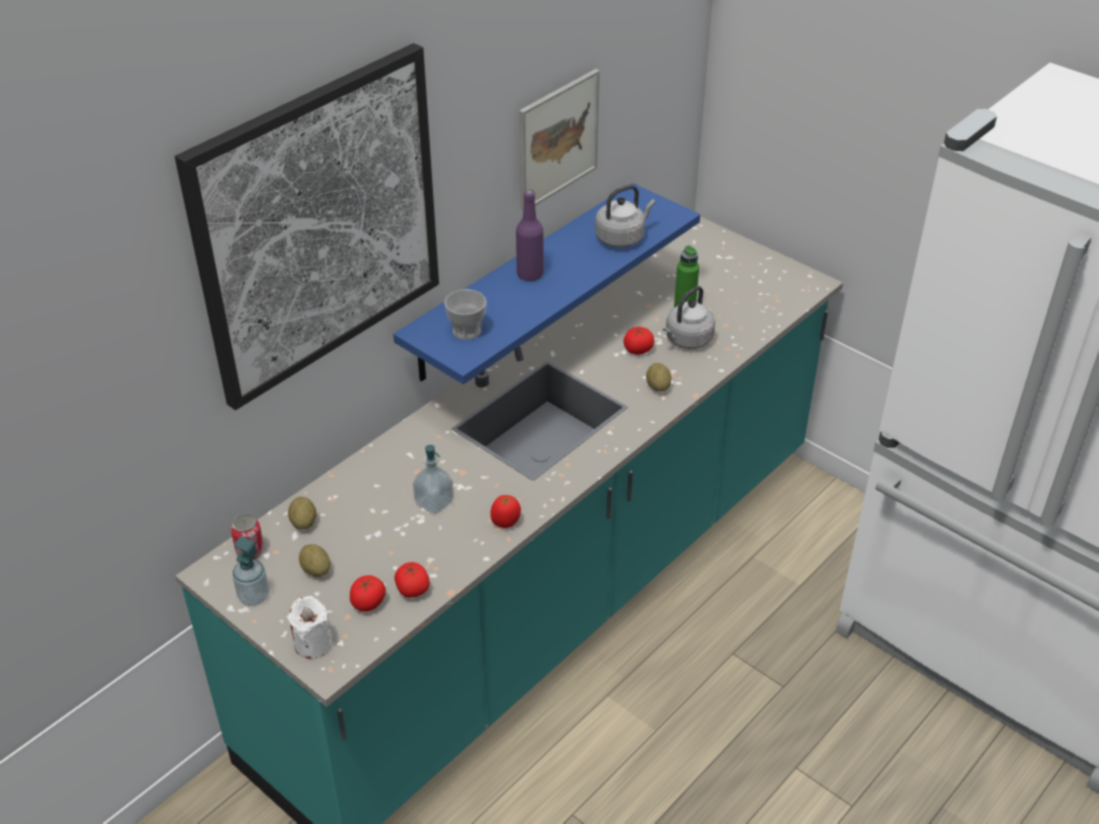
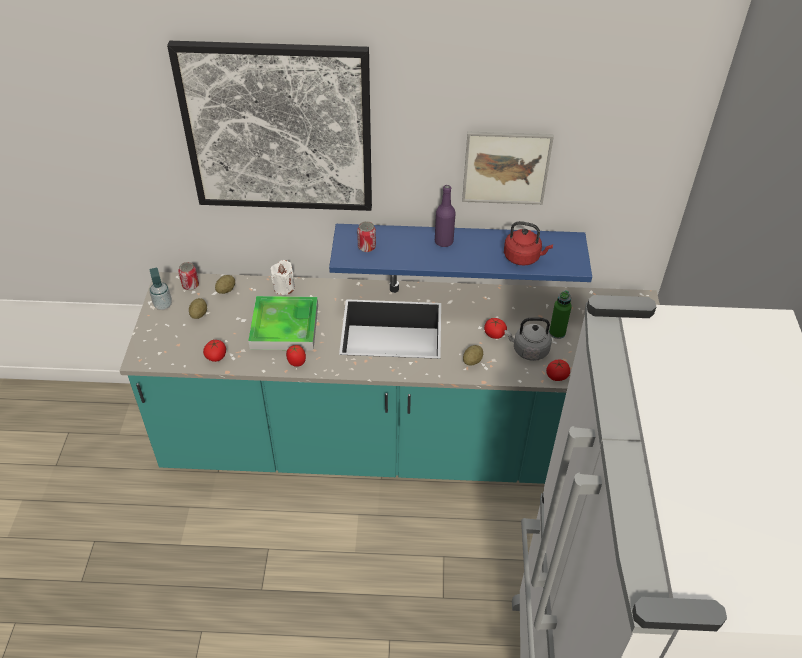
camera: 50 degrees right, 5 degrees up
white candle [287,596,333,659] -> white candle moved to [271,260,295,295]
tomato [350,575,386,612] -> tomato moved to [546,360,570,381]
soap dispenser [413,445,454,514] -> tray [248,296,318,351]
cup [444,289,487,340] -> can [357,221,376,252]
grey kettle [595,185,655,248] -> red kettle [504,221,553,266]

